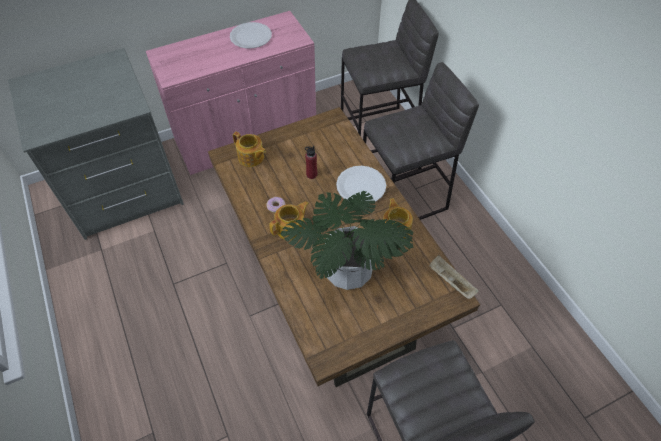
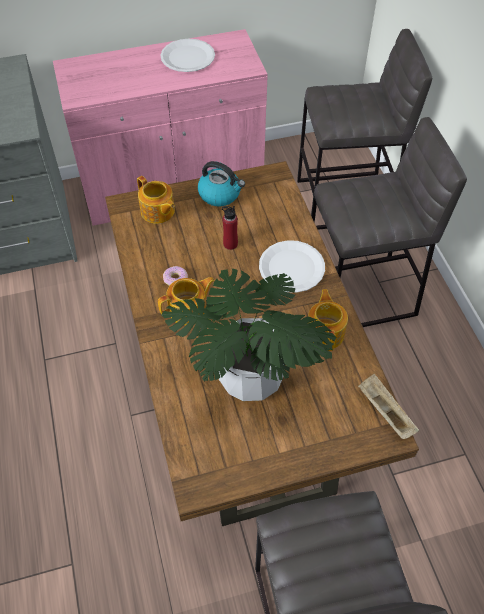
camera: 10 degrees right, 0 degrees up
none -> kettle [198,161,245,206]

